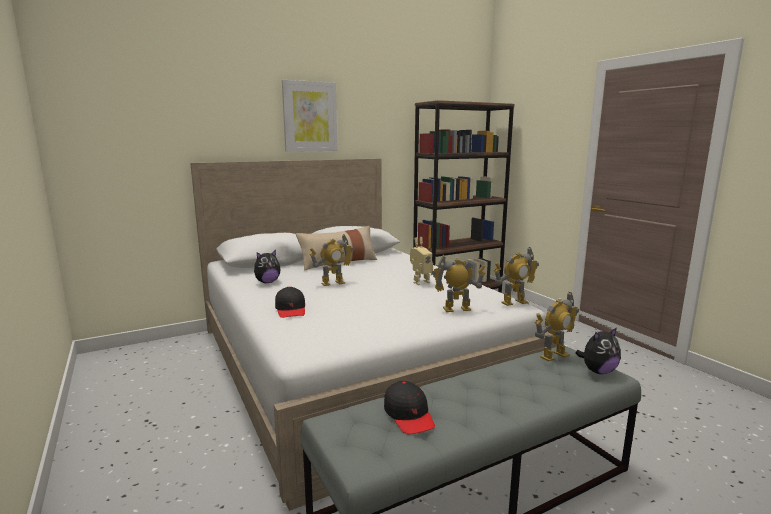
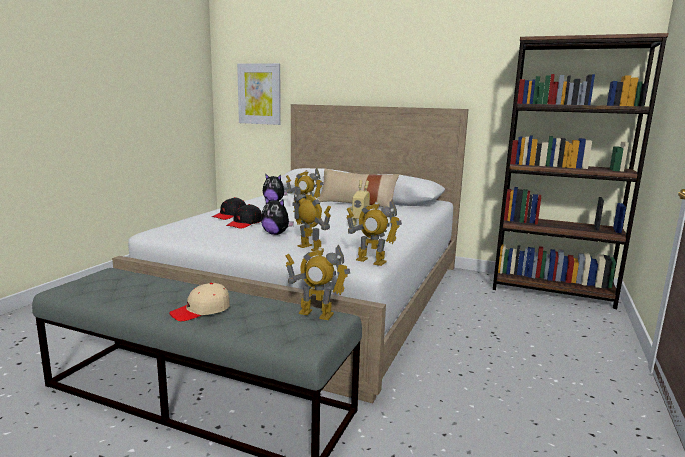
camera: 50 degrees right, 0 degrees up
picture [282,80,338,152] -> picture moved to [237,63,281,125]
black cap [384,381,435,435] -> black cap moved to [226,204,261,229]
plush toy [575,328,621,374] -> plush toy moved to [261,197,294,235]
none -> beige cap [169,283,230,321]

